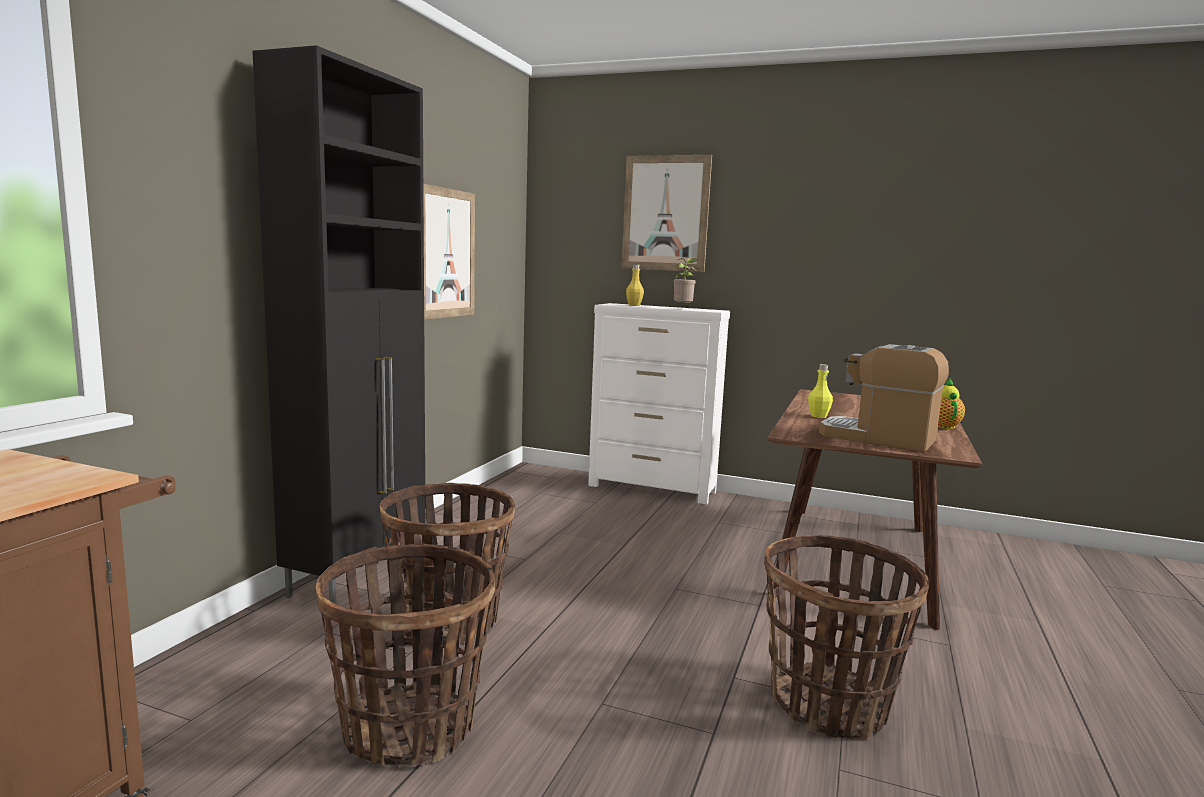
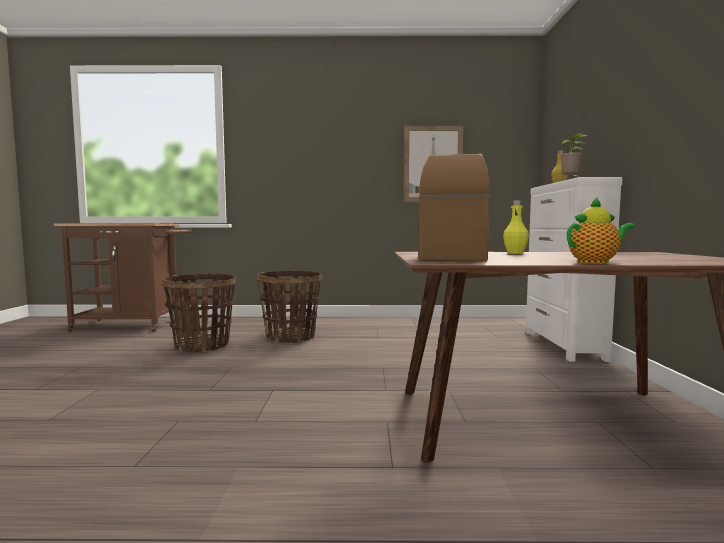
camera: 70 degrees right, 5 degrees down
black cabinet [252,45,426,604] -> none
picture [622,155,712,272] -> none
basket [764,535,929,740] -> none

